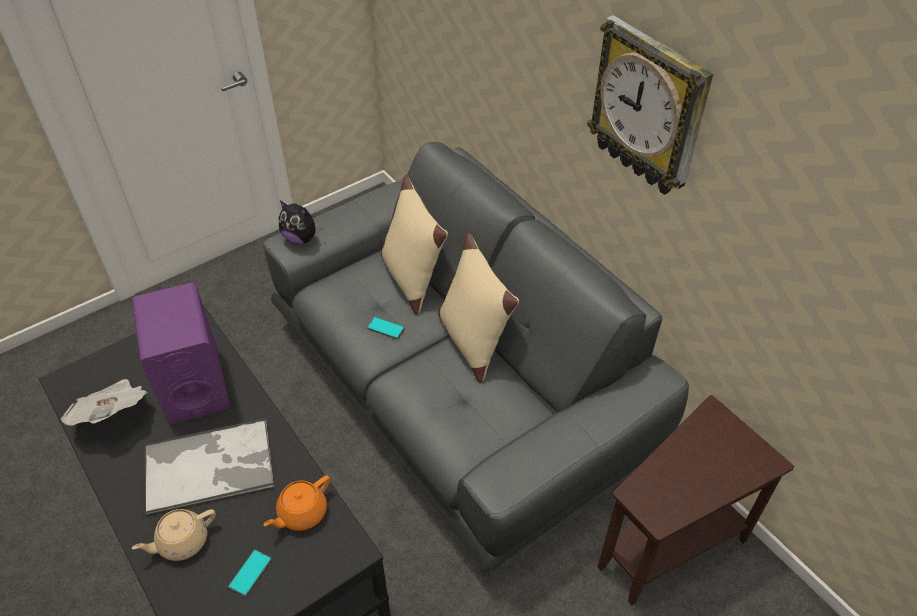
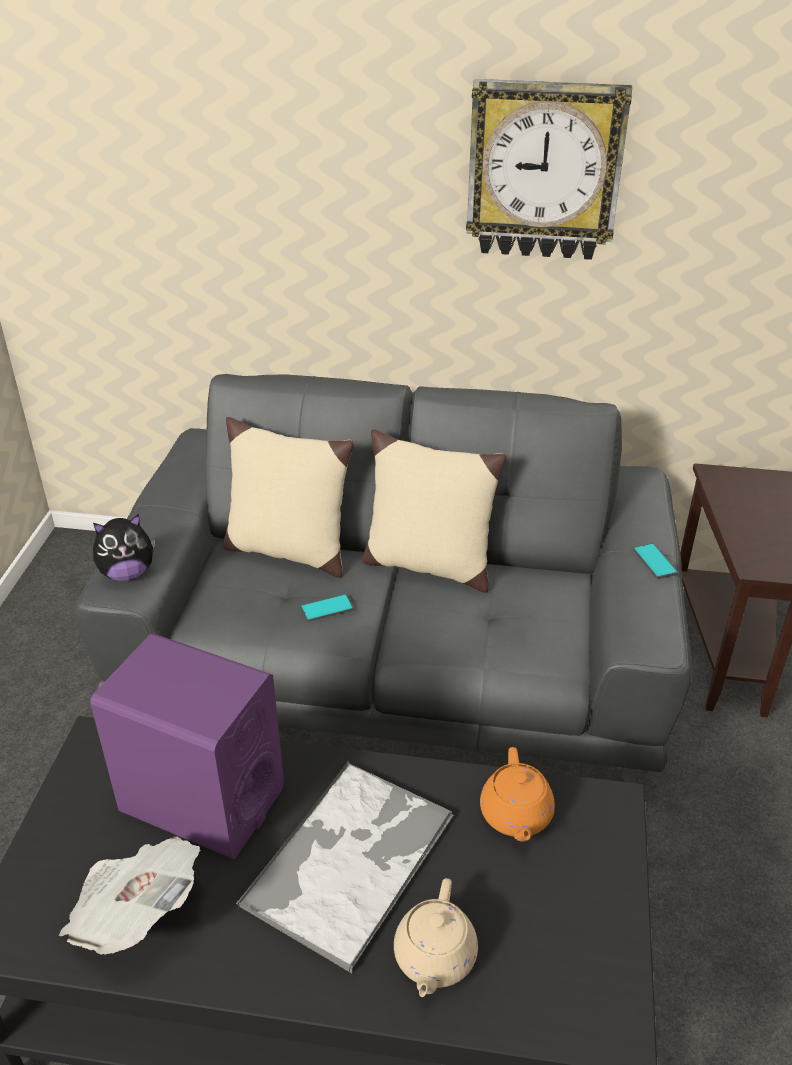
camera: 45 degrees left, 10 degrees down
phone [228,549,272,597] -> phone moved to [633,543,678,579]

